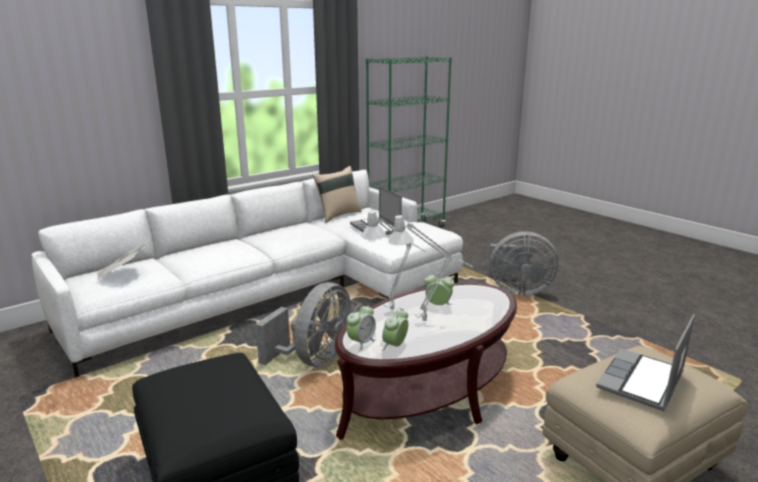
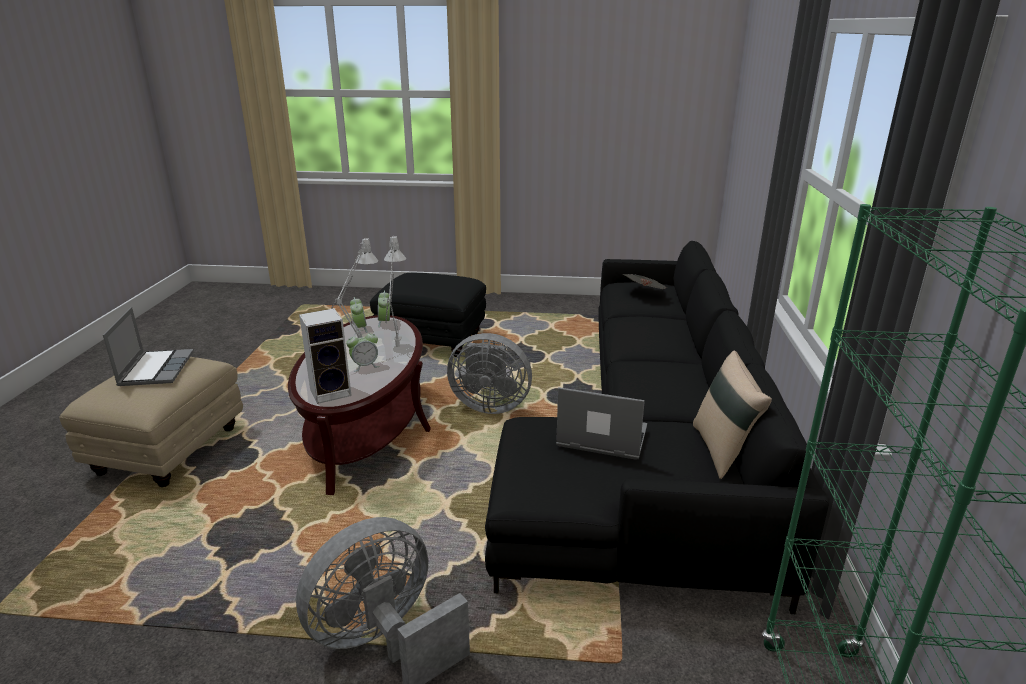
camera: 135 degrees right, 5 degrees up
white sofa [31,170,463,377] -> black sofa [485,241,829,614]
grey fan [255,282,351,367] -> grey fan turned 60 degrees counterclockwise [447,333,532,414]
none -> speaker [299,308,352,404]

